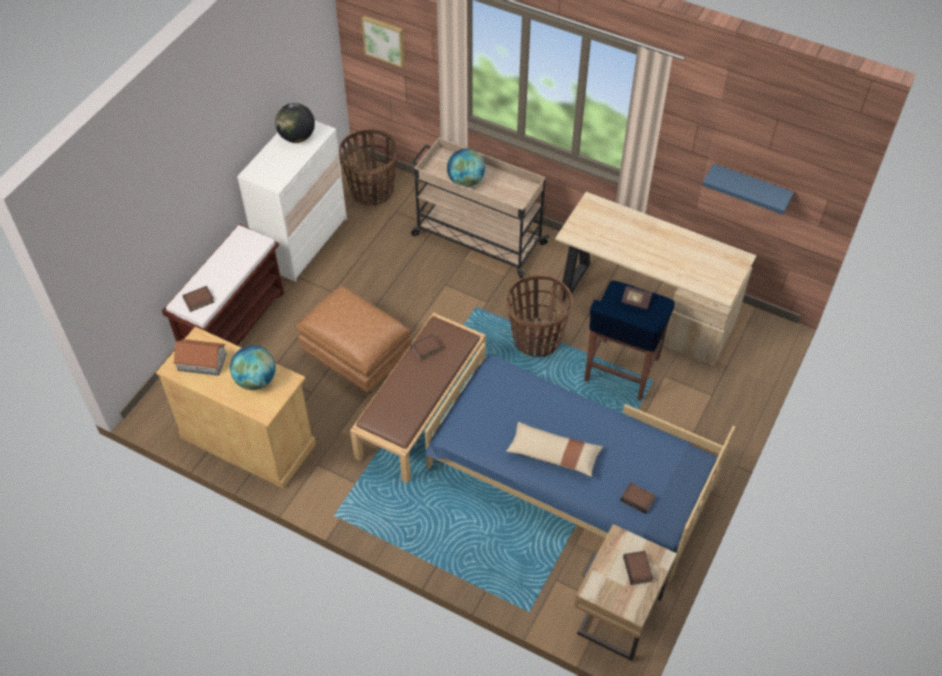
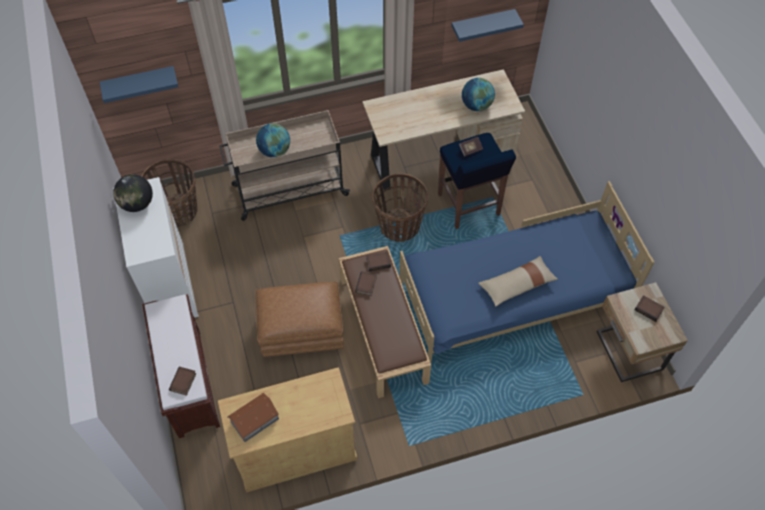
camera: 45 degrees left, 5 degrees up
globe [230,345,276,390] -> globe moved to [462,78,495,111]
picture [361,15,405,67] -> blue shelf [100,66,178,103]
book [620,482,656,514] -> book moved to [366,252,391,272]

